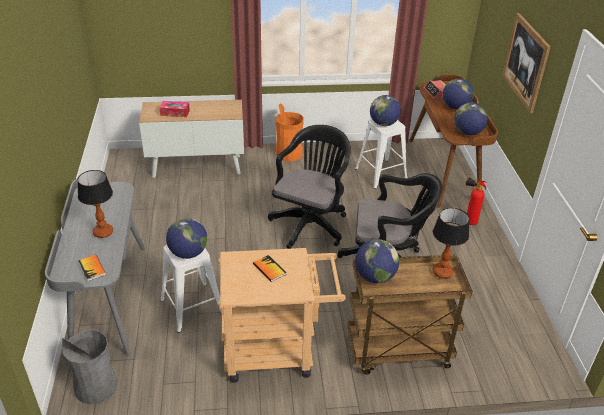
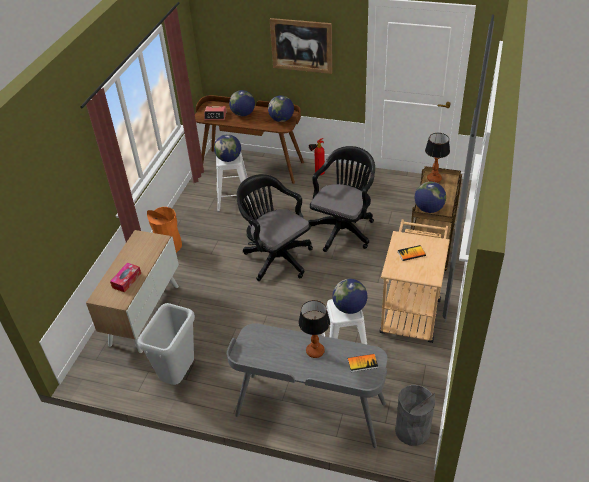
camera: 65 degrees left, 5 degrees up
none -> grey trash can [137,303,195,385]

